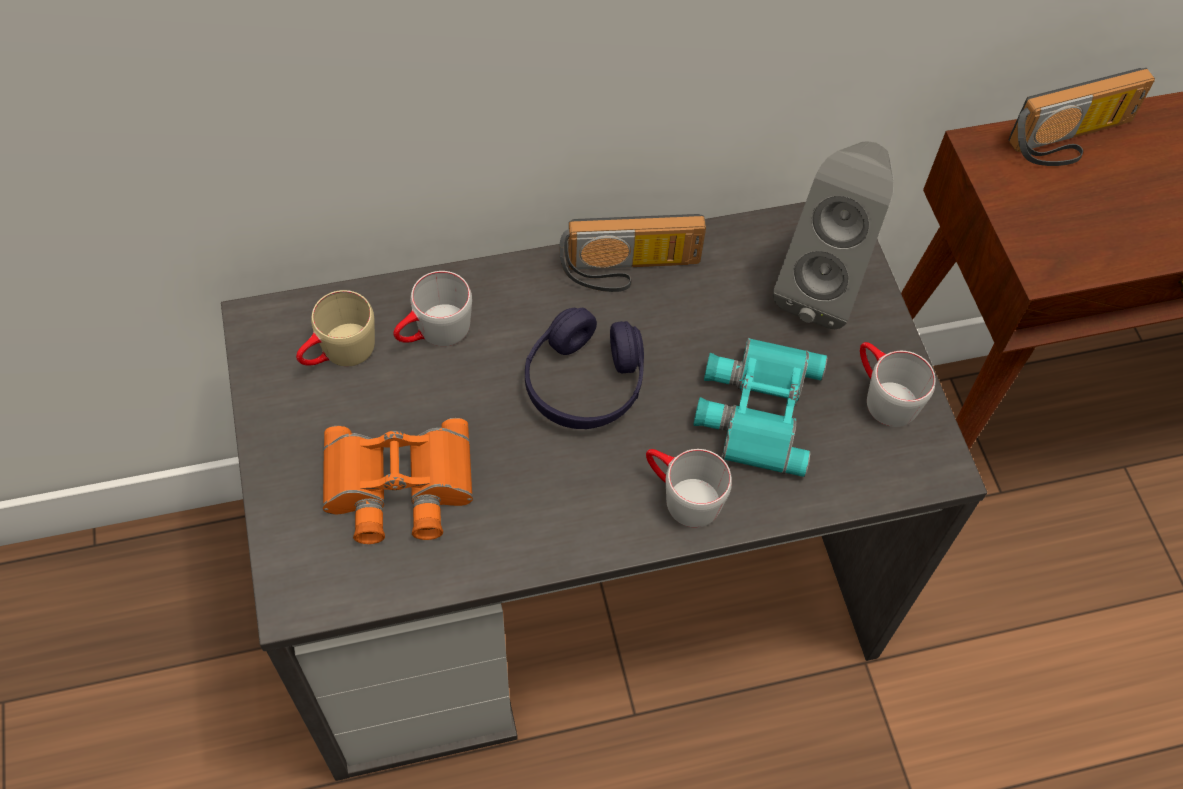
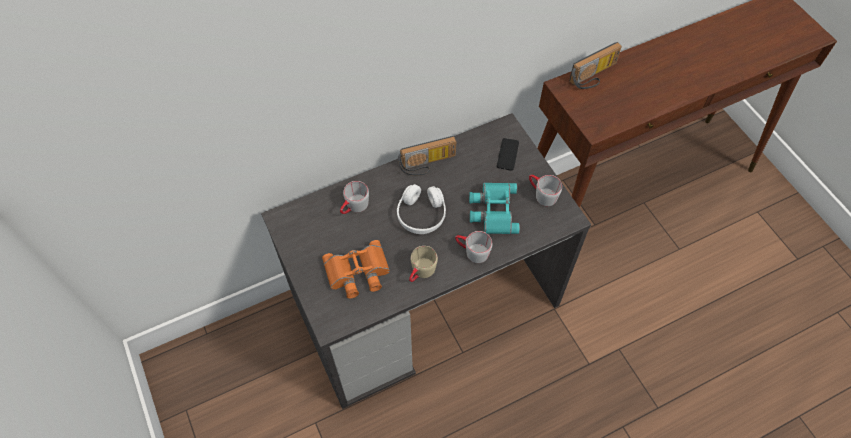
camera: 10 degrees left, 0 degrees up
beige mug [296,290,375,366] -> beige mug moved to [409,246,438,282]
purple headphones [525,308,644,429] -> white headphones [397,184,446,234]
grey speaker [773,141,893,329] -> phone [497,138,519,171]

